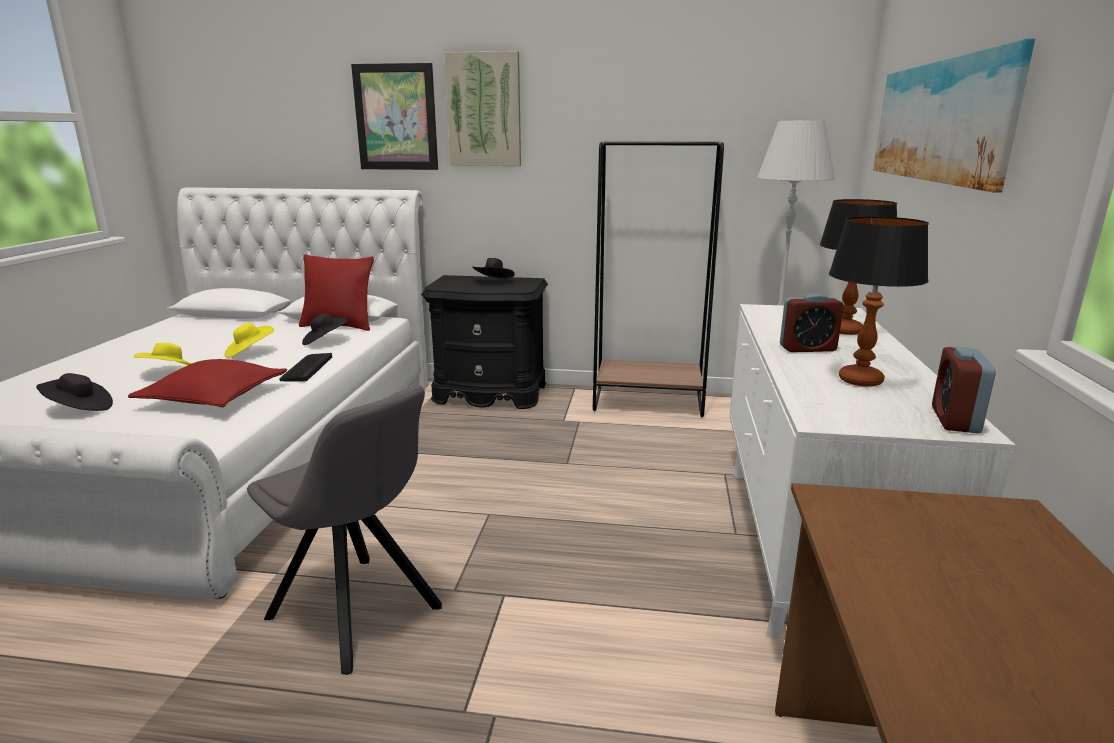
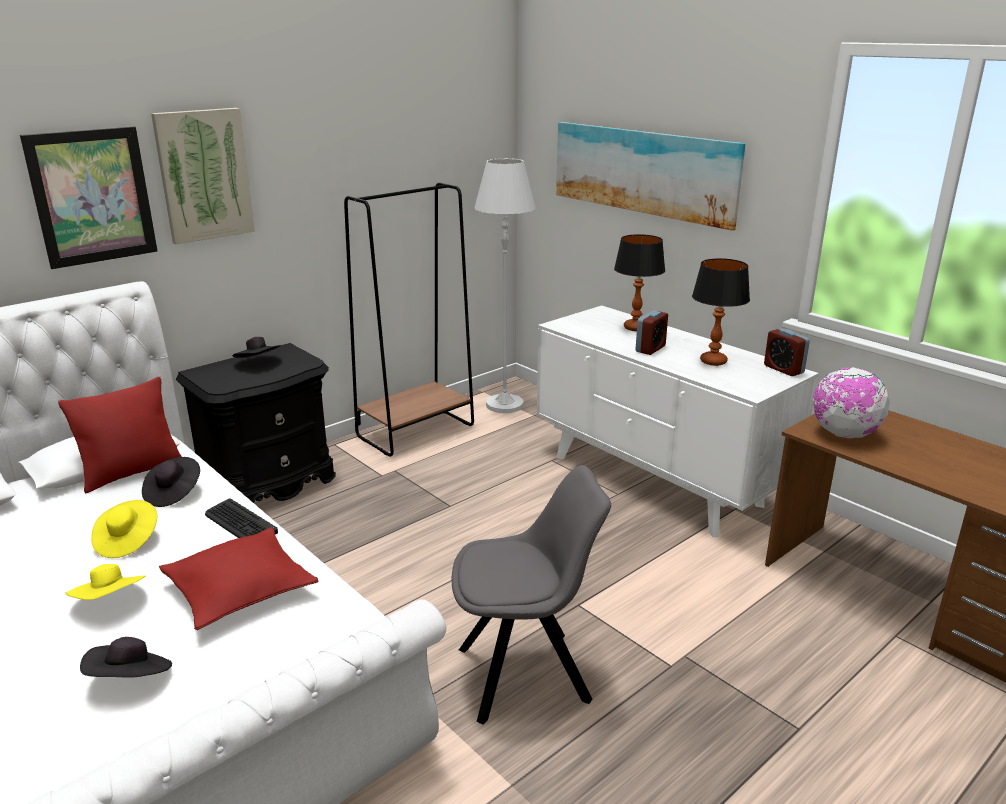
camera: 50 degrees left, 5 degrees up
none -> globe [813,367,890,439]

